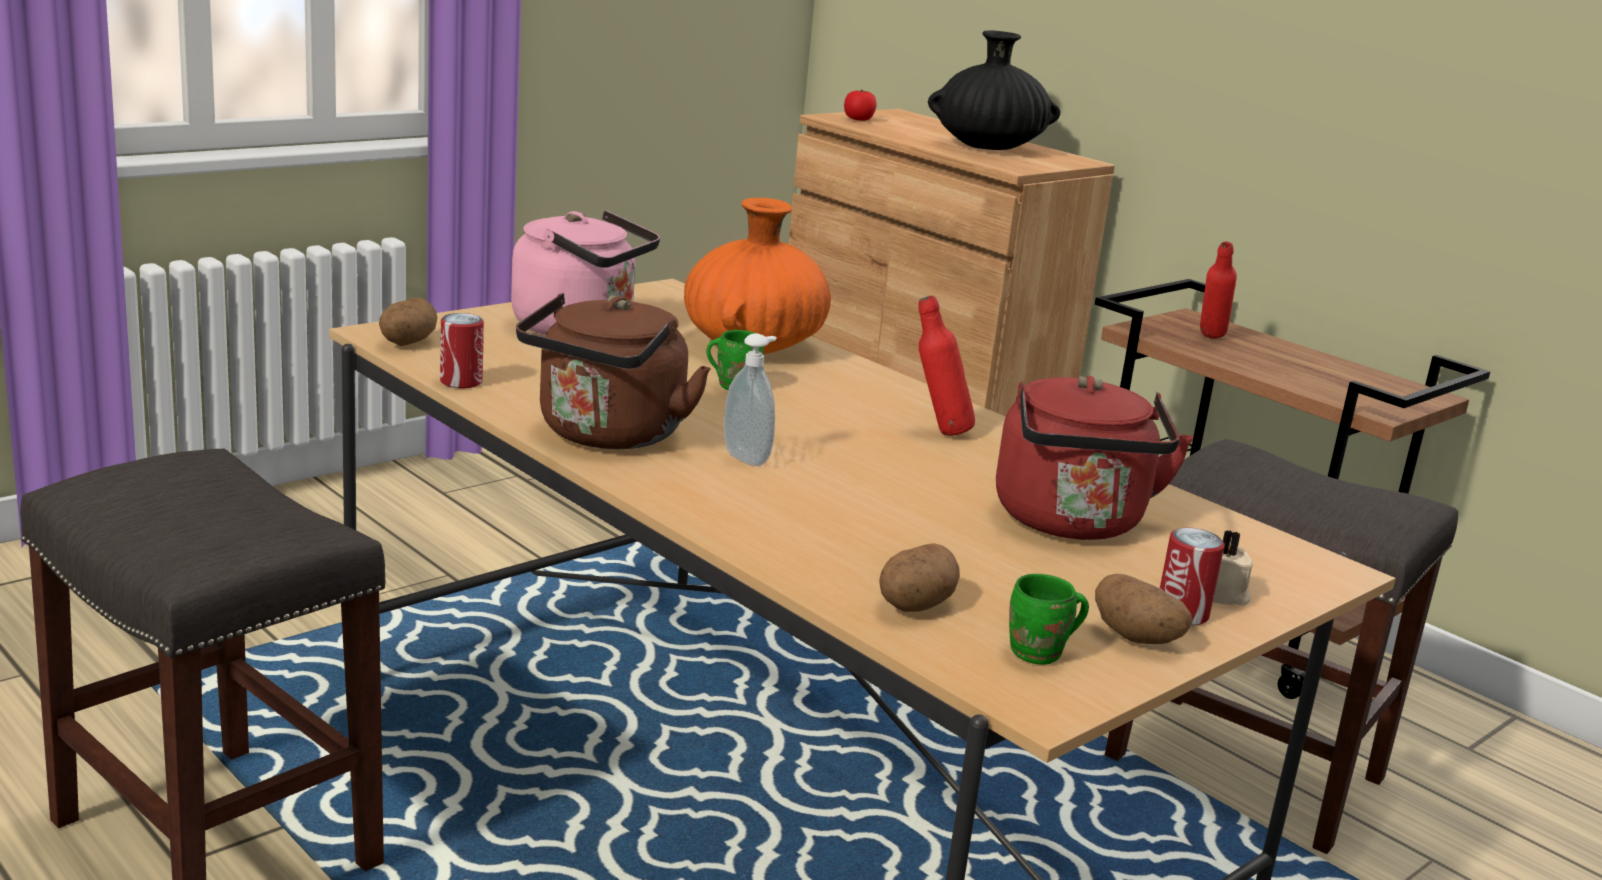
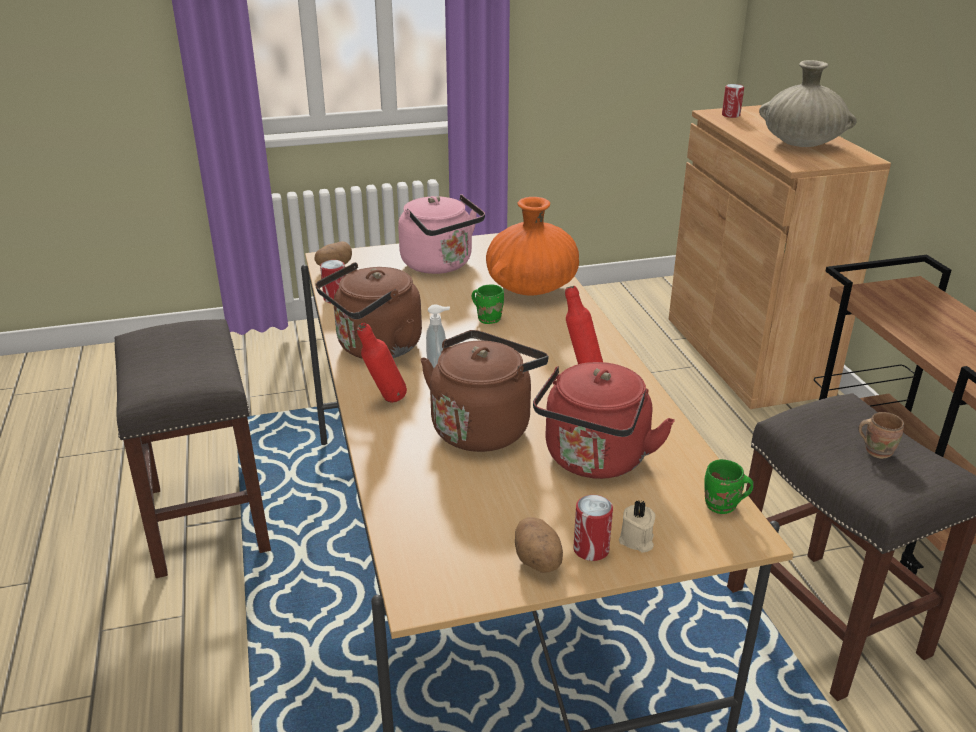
camera: 30 degrees right, 10 degrees up
tomato [844,90,877,121] -> can [722,84,744,118]
potato [879,543,960,612] -> none
black vase [928,30,1060,150] -> beige vase [759,60,857,147]
green mug [1009,574,1089,665] -> green mug moved to [704,459,754,514]
red bottle [1200,242,1237,339] -> red bottle moved to [357,323,407,402]
none -> brown kettle [420,330,548,452]
none -> brown mug [858,412,904,459]

